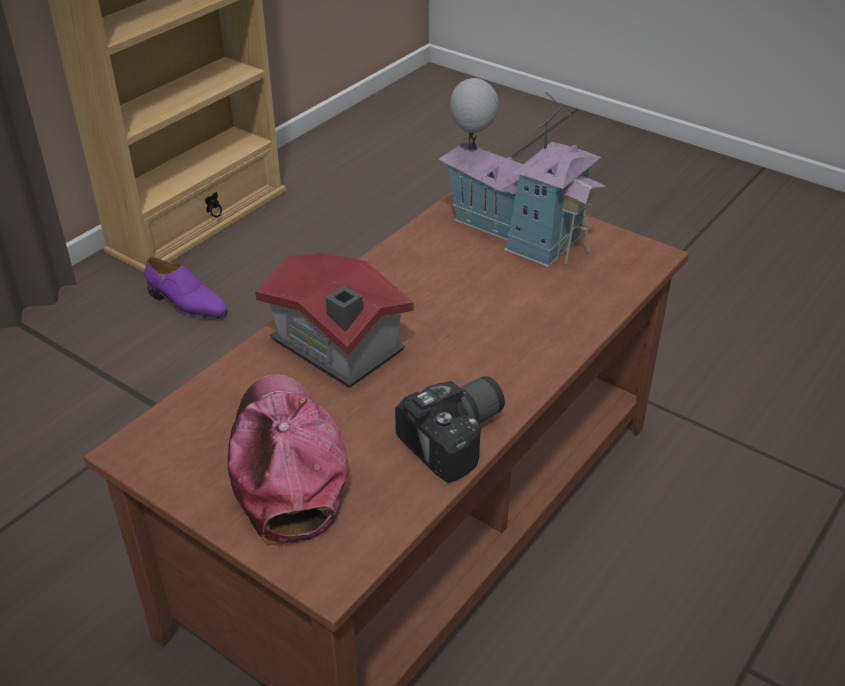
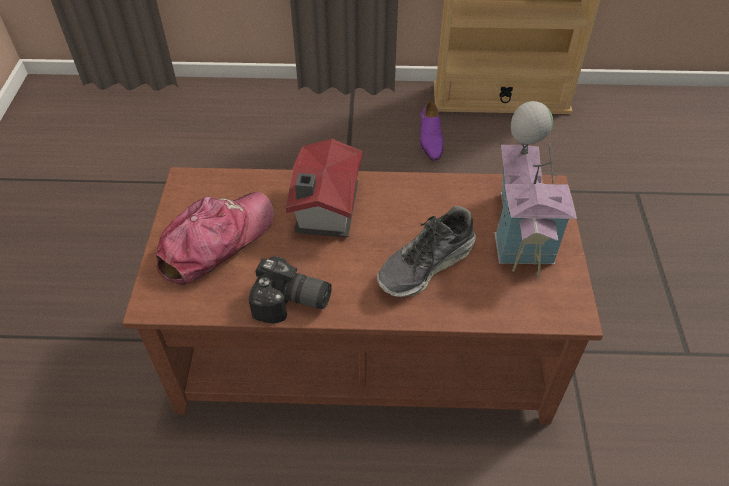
camera: 55 degrees right, 10 degrees up
none -> shoe [377,206,476,297]

